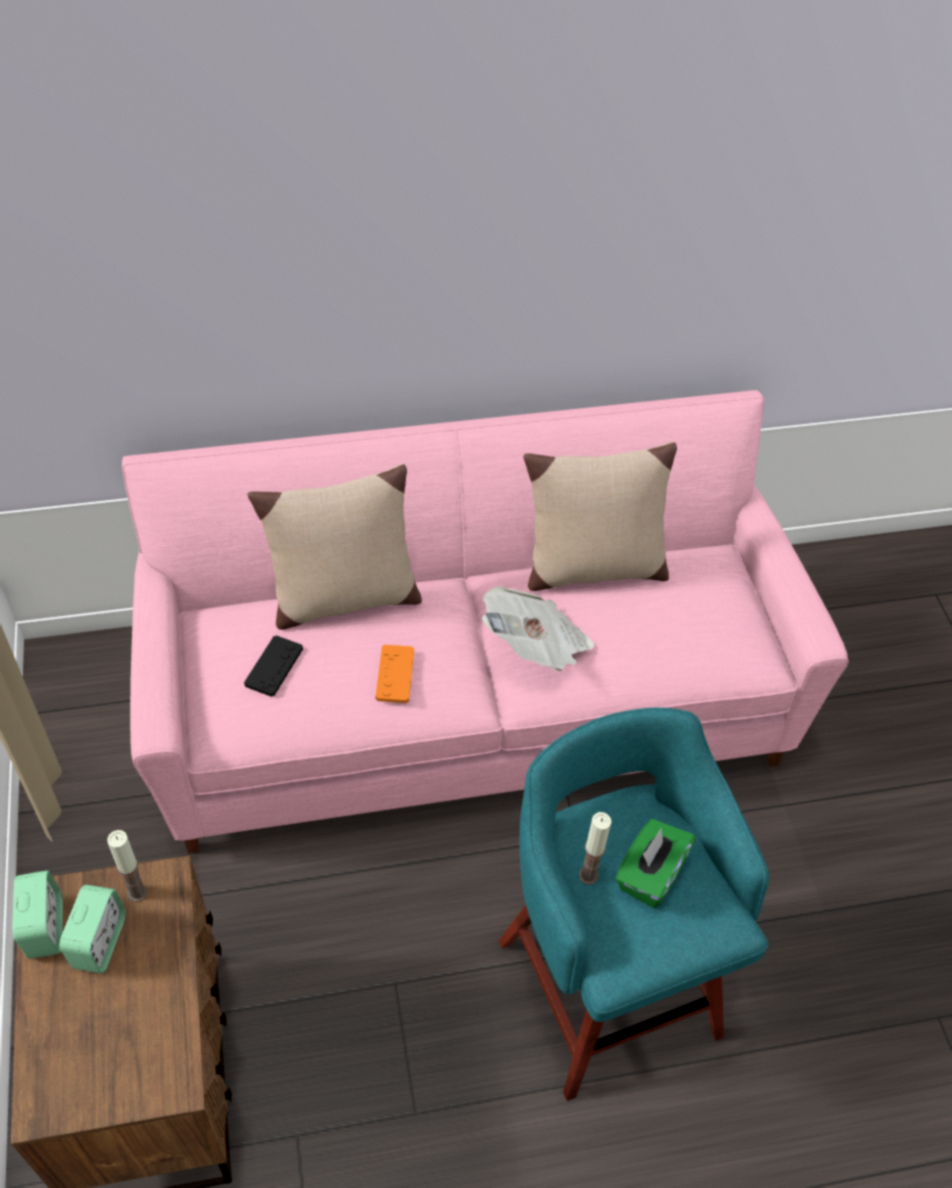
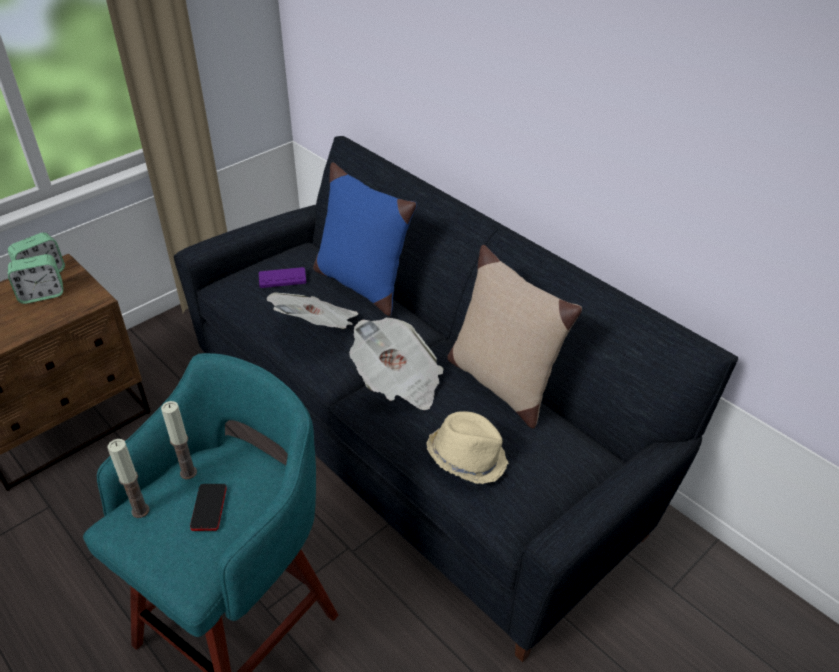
camera: 60 degrees right, 10 degrees down
candle [107,830,148,902] -> candle moved to [108,439,150,518]
pink sofa [122,390,849,854] -> black sofa [174,136,738,662]
black game controller [244,635,303,697] -> purple game controller [259,267,306,288]
beige pillow [247,464,422,630] -> blue pillow [313,162,417,316]
orange game controller [376,645,414,703] -> newspaper [267,293,358,329]
green tissue box [615,819,696,908] -> phone [190,484,227,531]
none -> beige hat [426,411,509,484]

